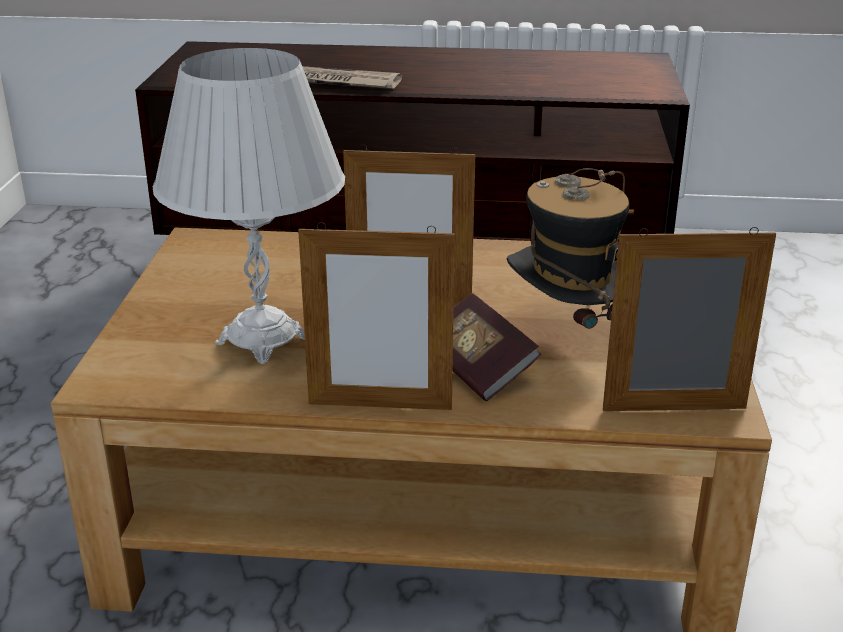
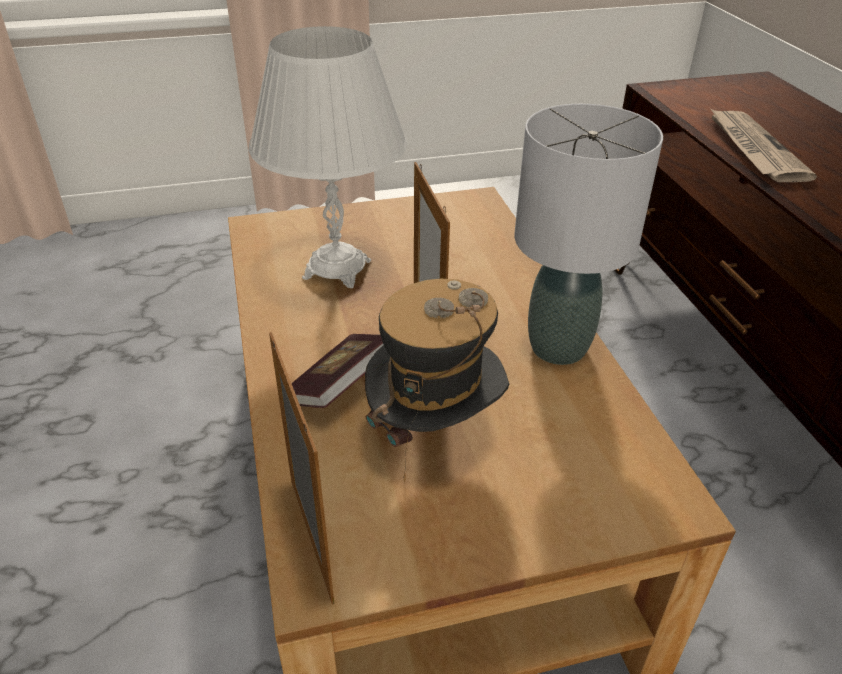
camera: 70 degrees right, 10 degrees up
picture frame [298,222,455,410] -> none
none -> grey table lamp [515,104,663,365]

